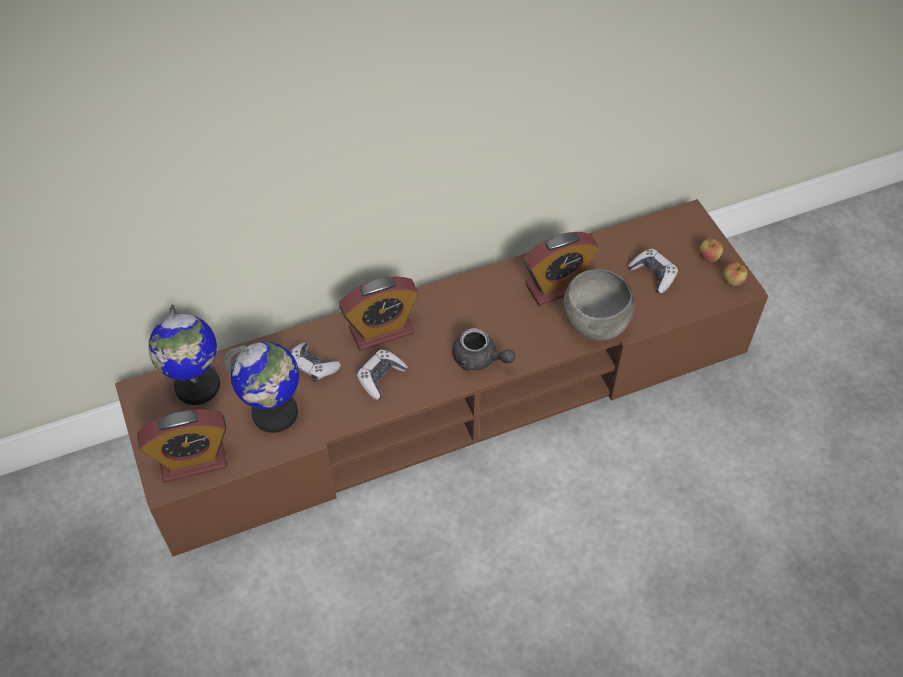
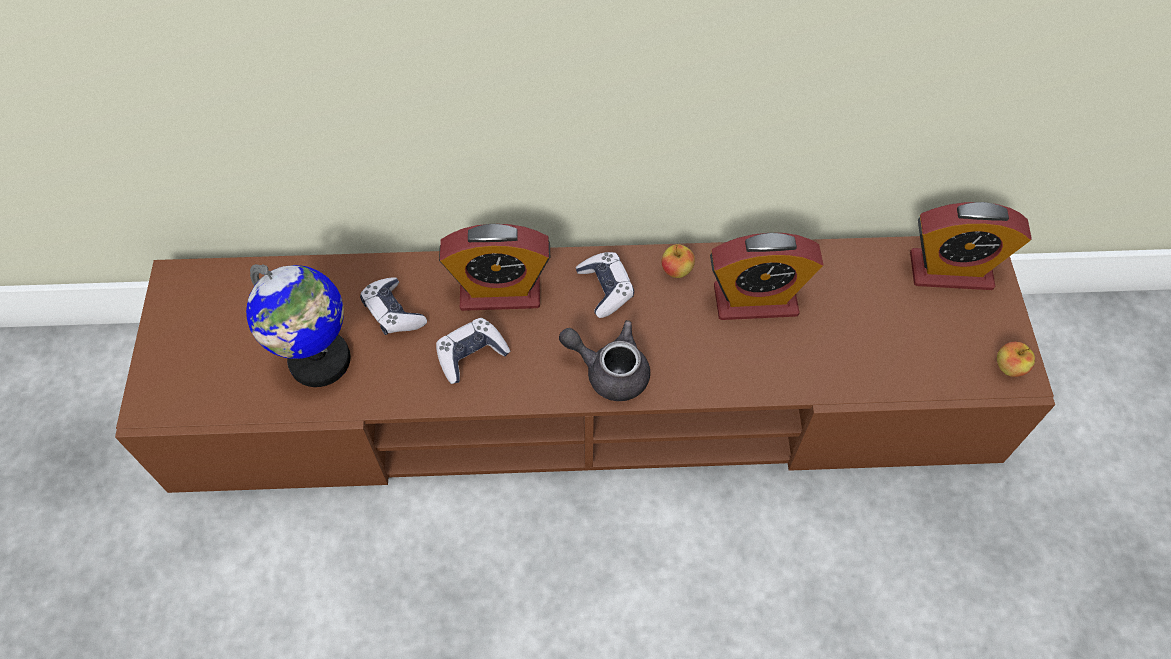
camera: 20 degrees right, 5 degrees up
alarm clock [137,409,227,483] -> alarm clock moved to [910,202,1032,290]
globe [149,305,220,405] -> none
grey teapot [452,328,515,371] -> grey teapot turned 150 degrees clockwise [559,320,650,401]
grey bowl [563,269,635,341] -> none
game controller [628,249,678,293] -> game controller moved to [576,252,634,318]
apple [699,238,723,262] -> apple moved to [661,244,695,278]

